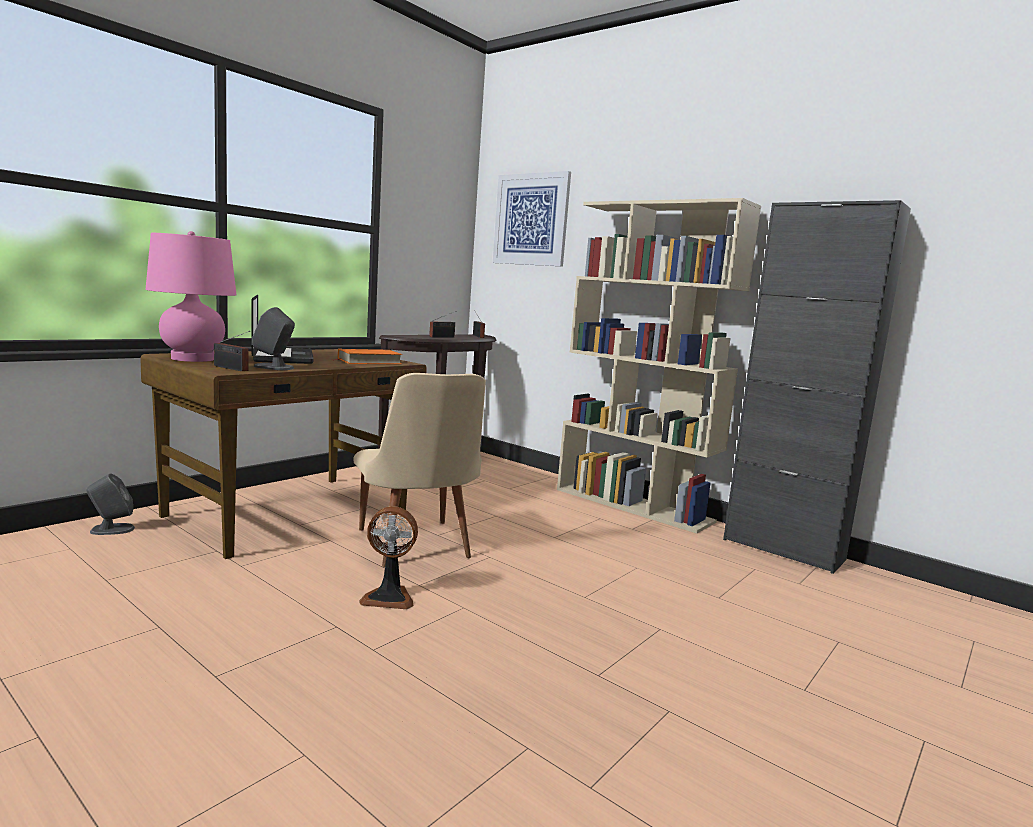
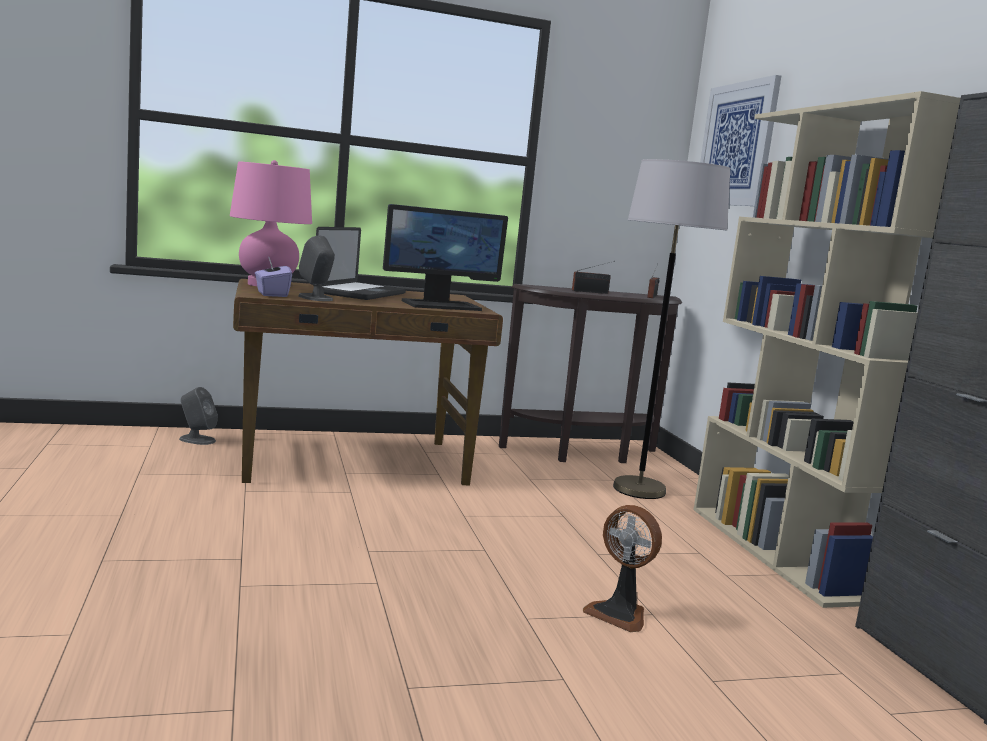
camera: 35 degrees right, 0 degrees up
radio [214,331,250,371] -> purple tissue box [255,258,292,297]
orange book [337,349,402,364] -> monitor [383,204,508,311]
beige chair [354,373,486,567] -> none
fan [359,506,418,609] -> fan moved to [583,505,662,632]
none -> grey floor lamp [613,159,730,499]

